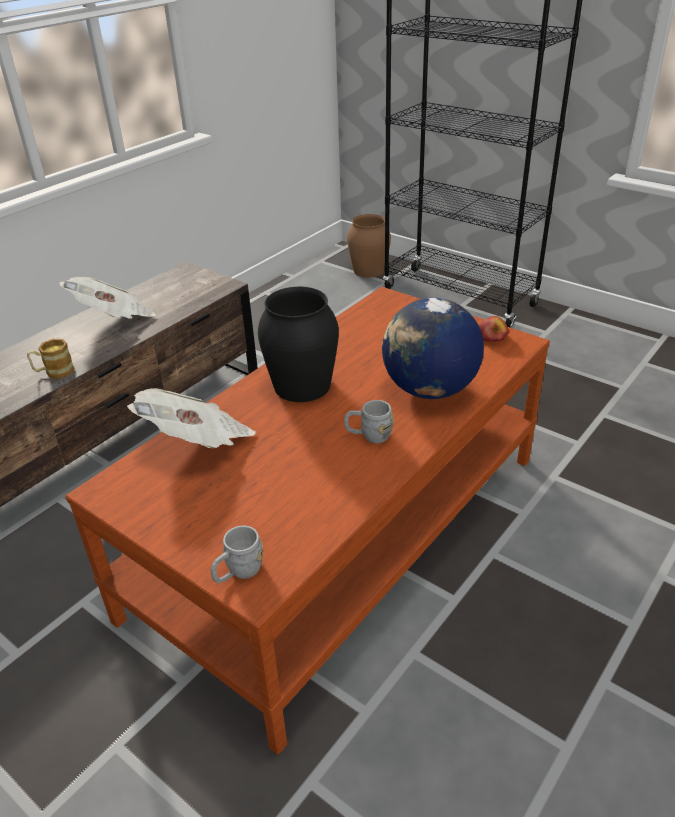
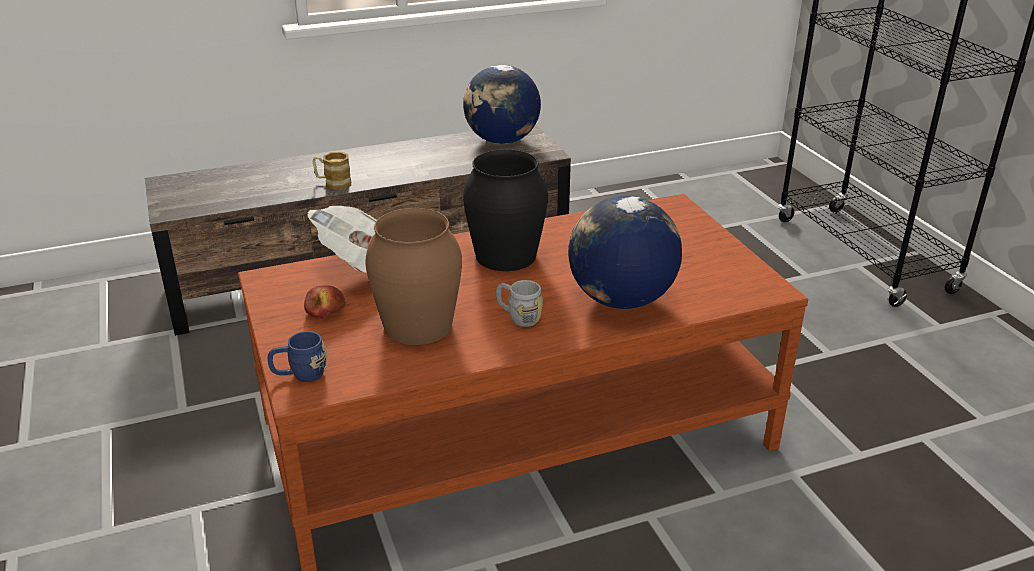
camera: 30 degrees right, 5 degrees down
newspaper [59,277,156,319] -> none
grey mug [211,526,263,583] -> blue mug [268,331,327,382]
brown vase [347,214,391,278] -> brown vase moved to [365,208,462,345]
apple [479,316,509,342] -> apple moved to [304,285,346,319]
none -> globe [463,65,541,144]

